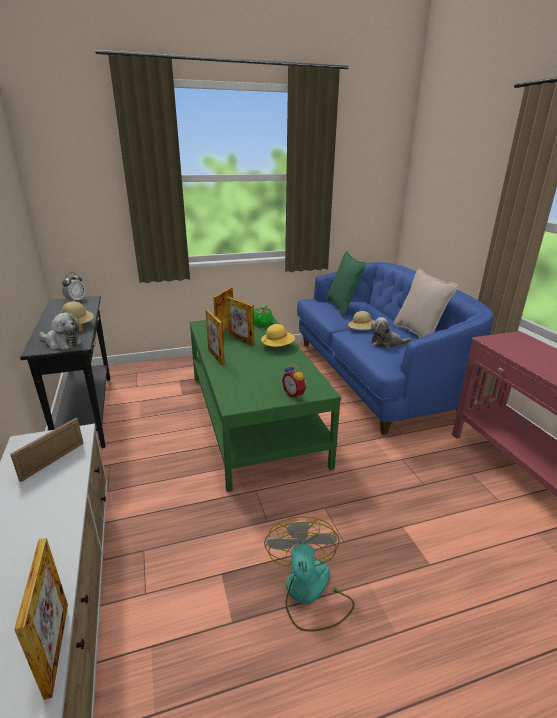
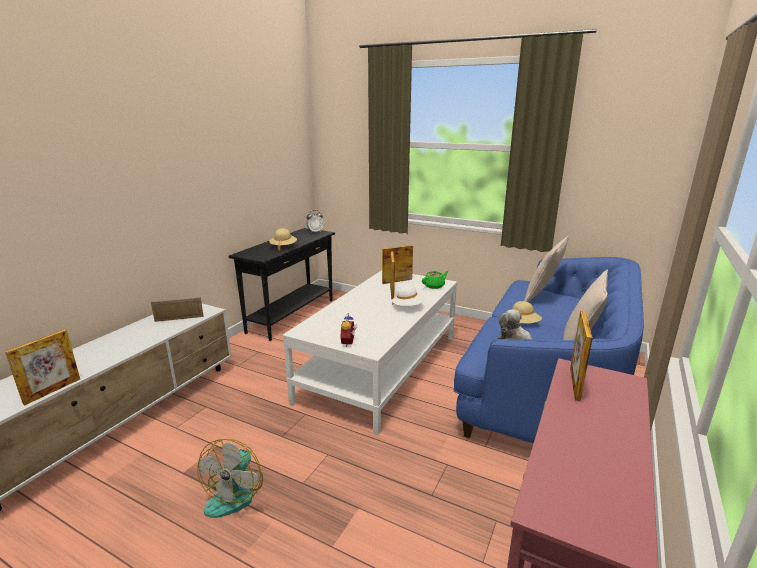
camera: 45 degrees right, 5 degrees down
plush toy [39,313,82,350] -> none
green coffee table [189,317,341,492] -> white coffee table [283,270,457,435]
picture frame [205,309,225,365] -> picture frame moved to [570,310,593,401]
yellow hat [261,324,295,349] -> white hat [392,285,425,306]
fan [264,517,355,632] -> fan turned 150 degrees clockwise [197,439,263,518]
green pillow [326,251,366,317] -> beige pillow [524,236,569,302]

